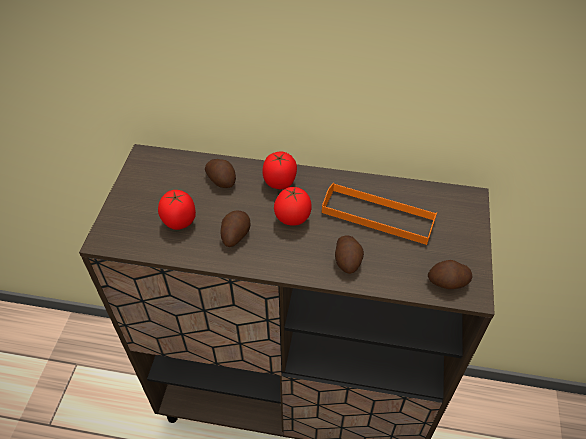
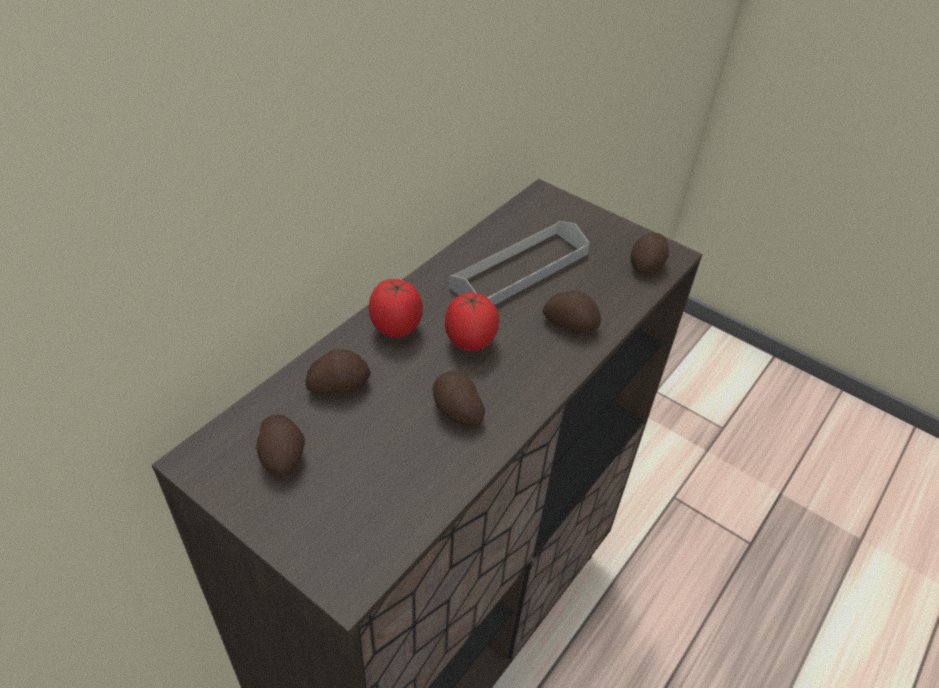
camera: 65 degrees left, 5 degrees down
tomato [158,190,196,230] -> none
orange tray [322,183,437,245] -> grey tray [449,221,590,305]
none -> potato [256,415,305,477]

